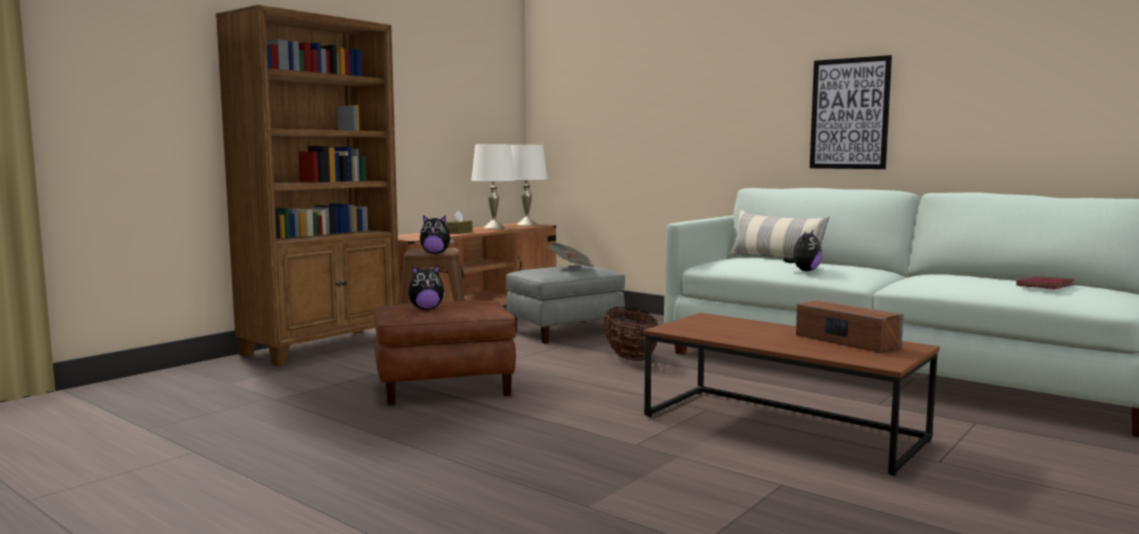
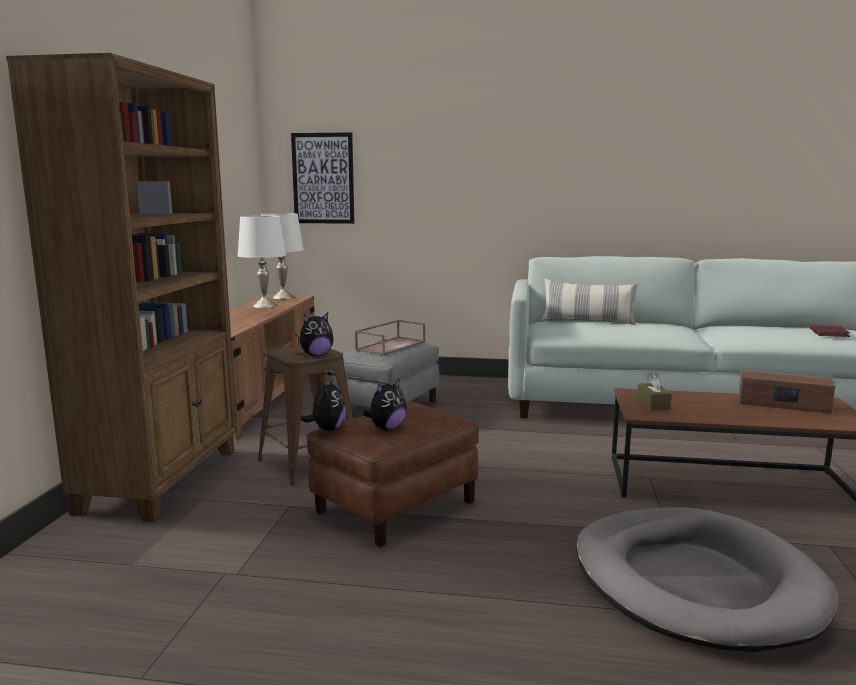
camera: 30 degrees left, 5 degrees up
brown tissue box [447,210,472,234] -> brown tissue box moved to [637,373,672,410]
newspaper [546,243,594,267] -> brown tray [355,320,426,356]
basket [604,307,658,361] -> none
plush toy [783,229,822,271] -> plush toy moved to [301,378,346,431]
picture [810,55,892,169] -> picture moved to [291,132,355,224]
none -> grey dog bed [576,508,839,652]

